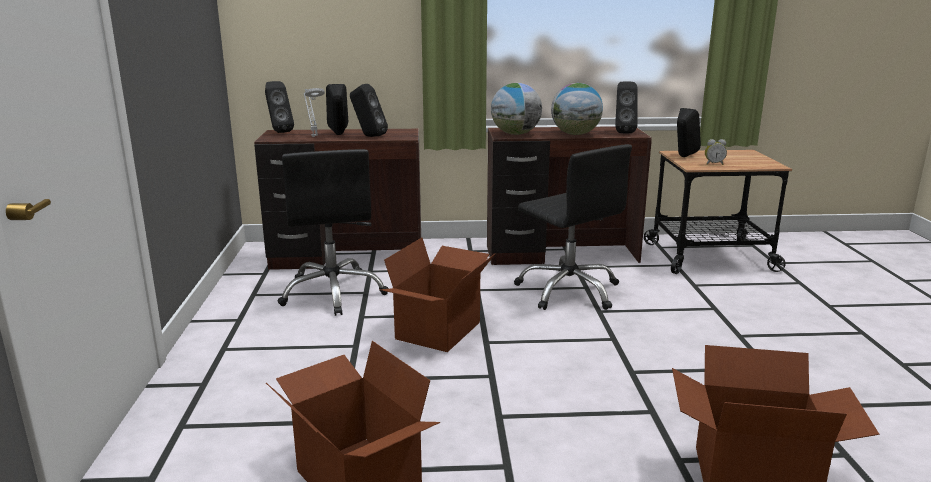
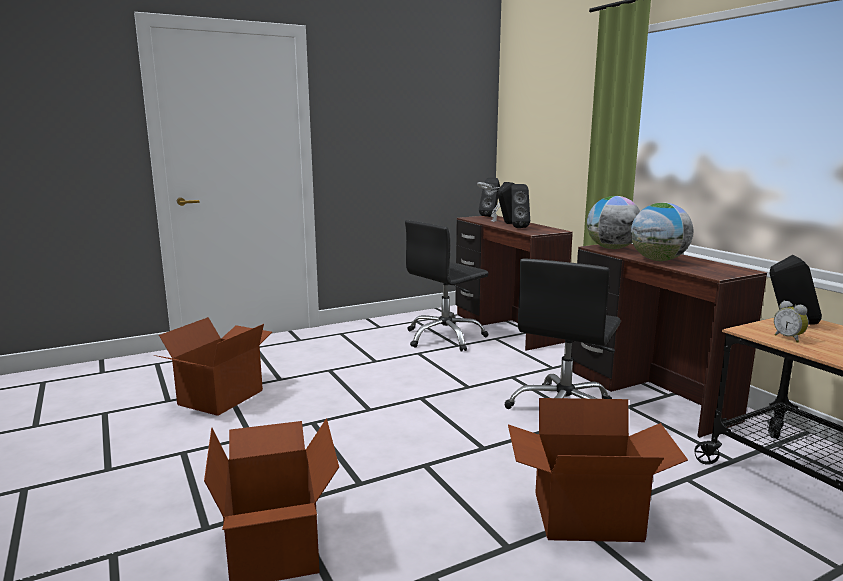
camera: 65 degrees right, 5 degrees down
cardboard box [379,238,495,352] -> cardboard box moved to [508,398,688,542]
black speaker [615,81,638,134] -> none

